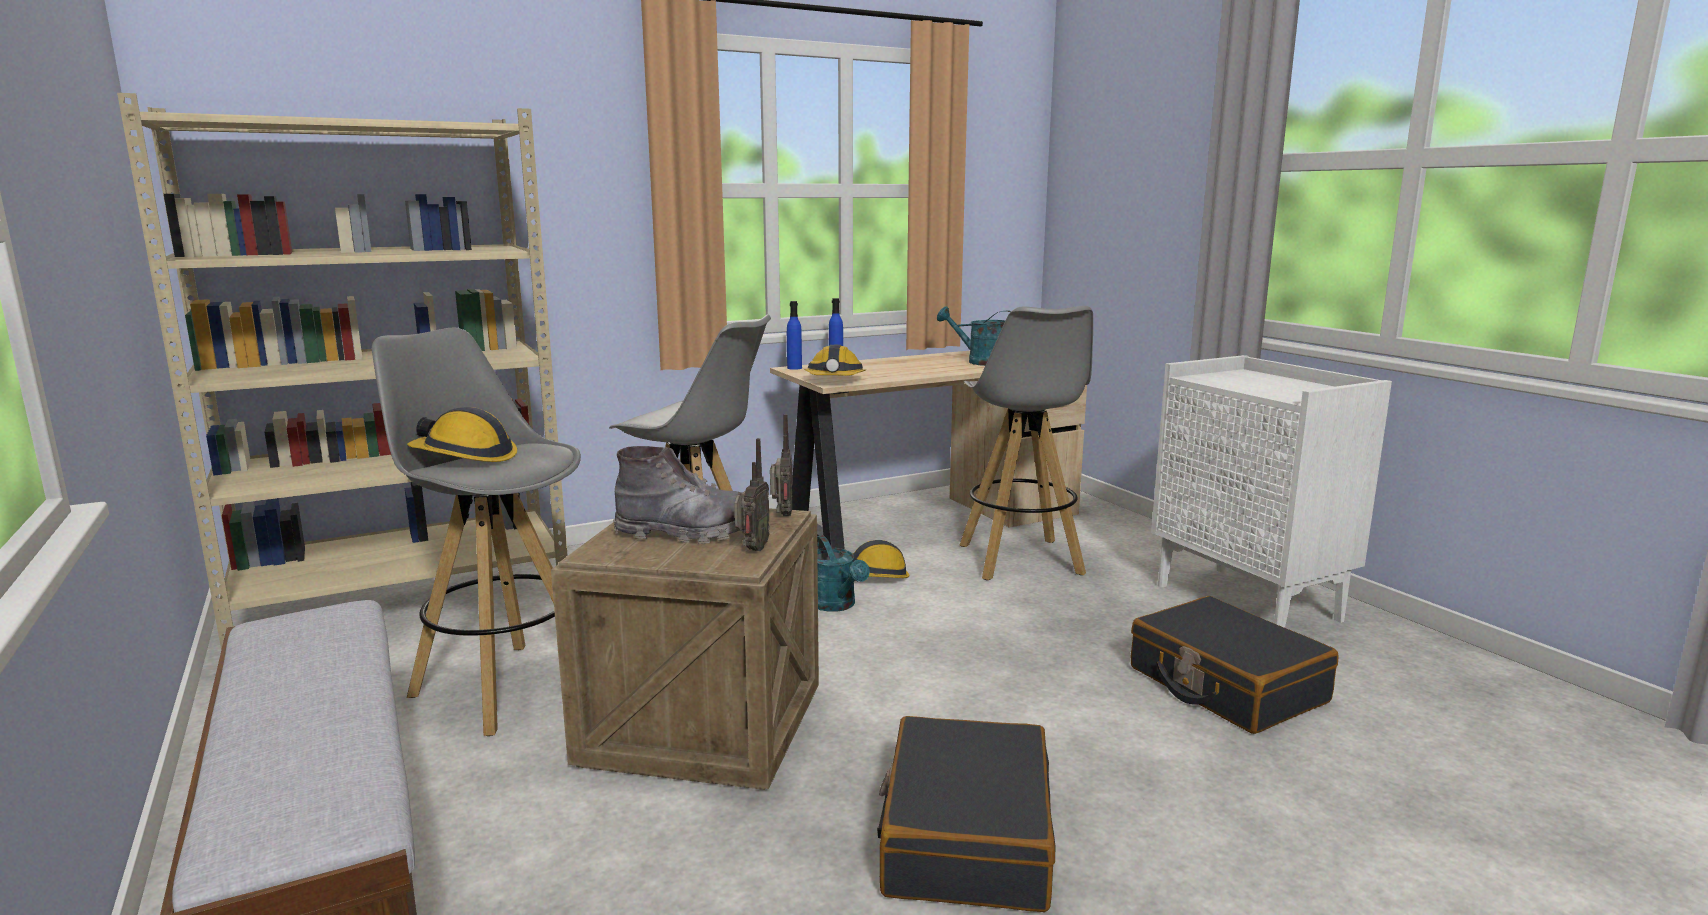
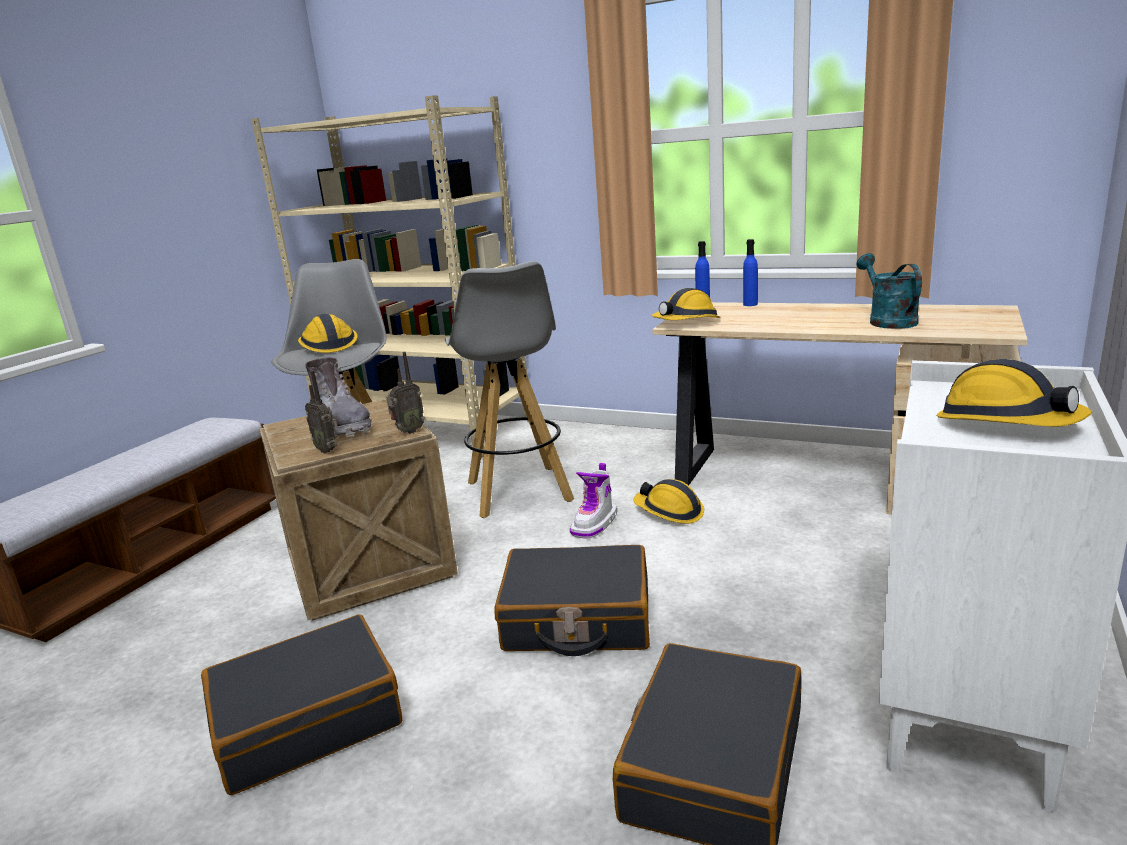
camera: 55 degrees right, 5 degrees up
radio [734,438,770,551] -> radio turned 60 degrees clockwise [305,370,337,453]
turquoise watering can [817,535,869,612] -> boot [570,463,617,539]
grey stool [959,306,1093,580] -> none
none -> black suitcase [494,545,650,656]
none -> hard hat [936,359,1092,427]

